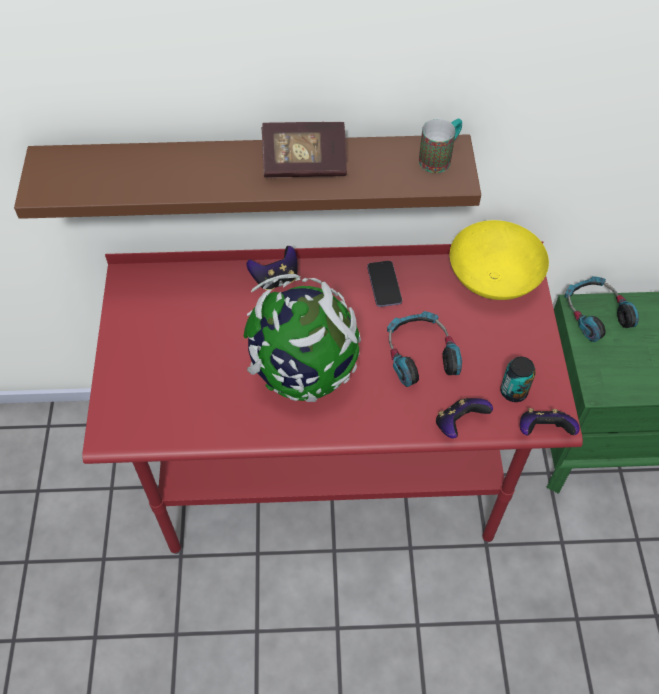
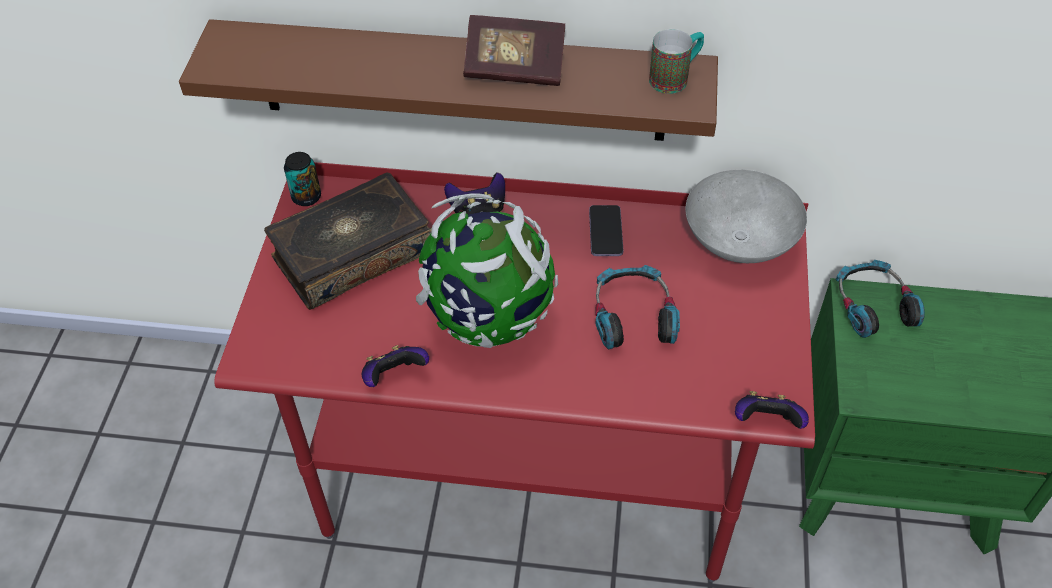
camera: 10 degrees right, 5 degrees down
game controller [436,398,493,439] -> game controller moved to [362,345,429,387]
yellow bowl [450,220,549,300] -> grey bowl [685,169,807,263]
can [500,357,536,402] -> can moved to [284,152,321,206]
none -> book [264,172,432,310]

